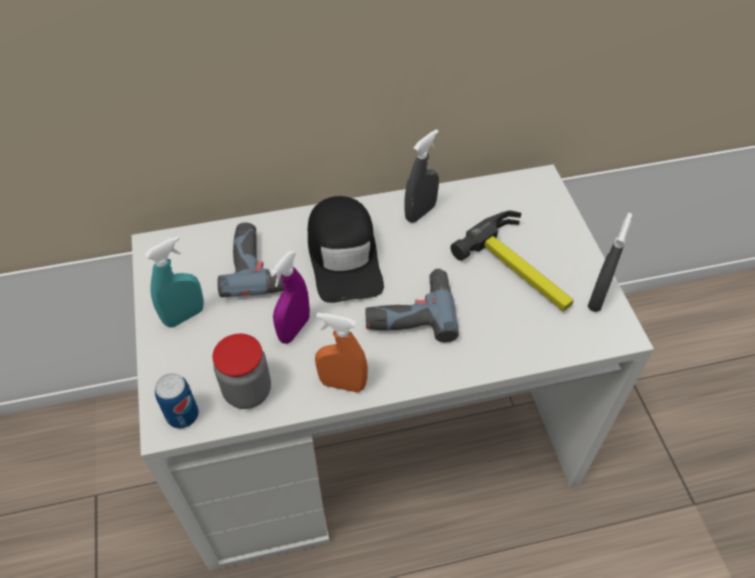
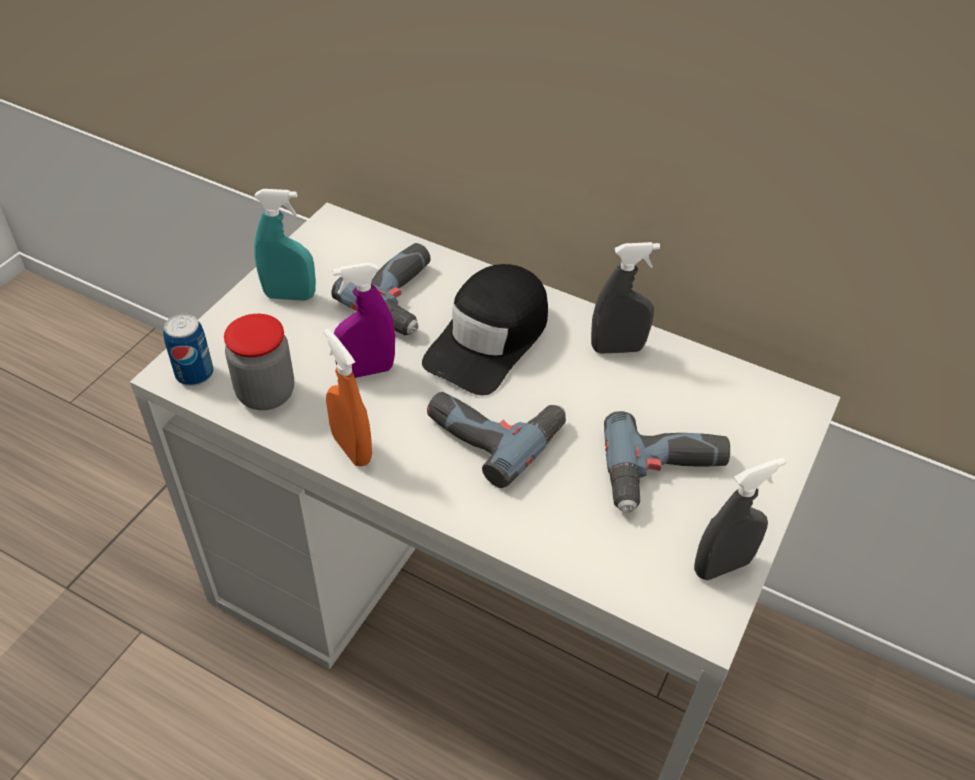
camera: 40 degrees right, 5 degrees down
hammer [450,210,574,311] -> power drill [604,411,730,514]

